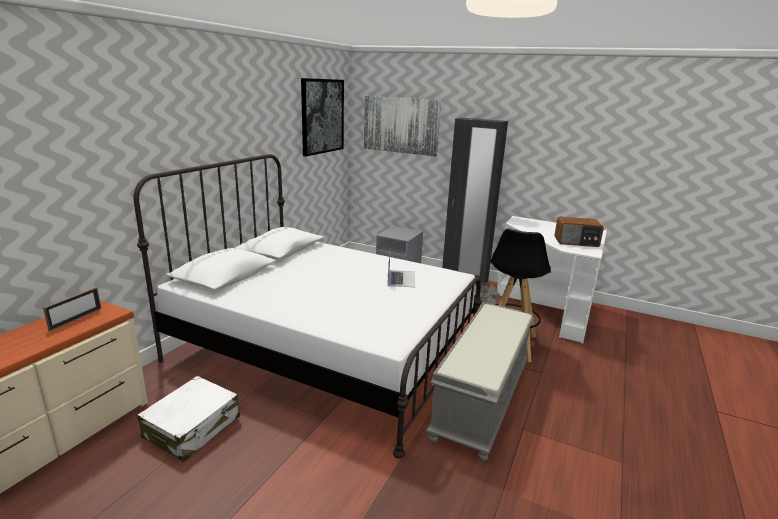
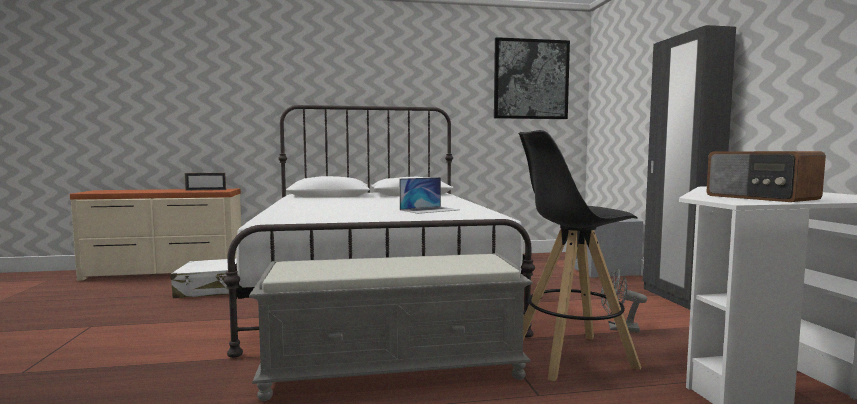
camera: 55 degrees right, 15 degrees down
picture [364,96,441,156] -> none

